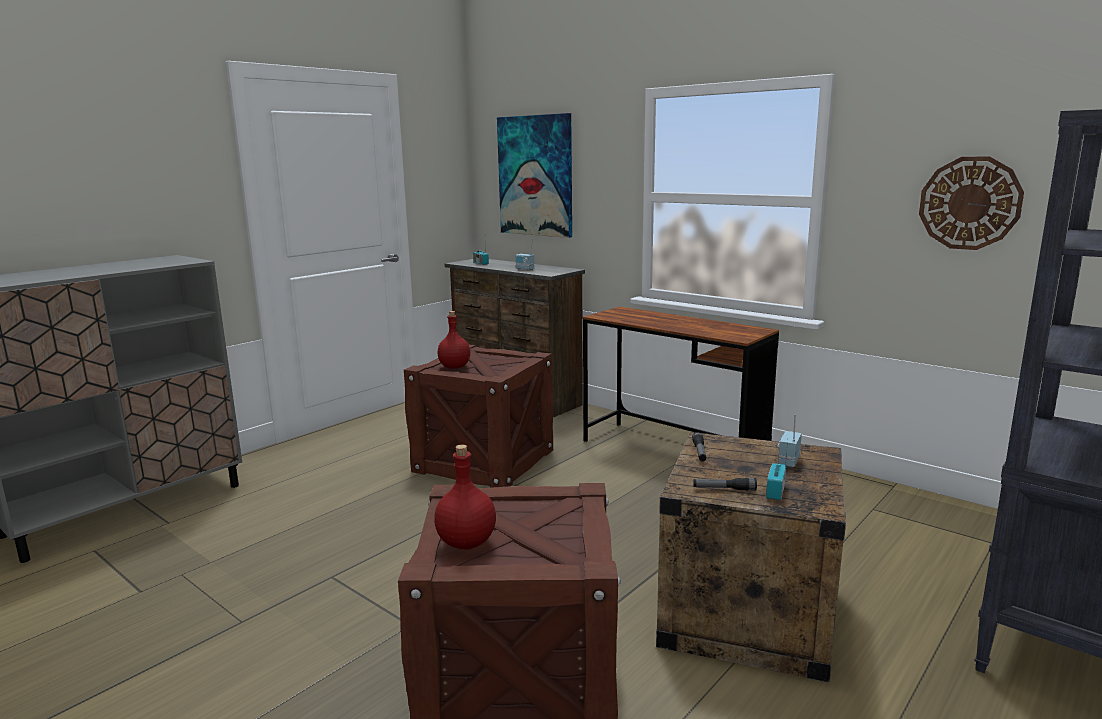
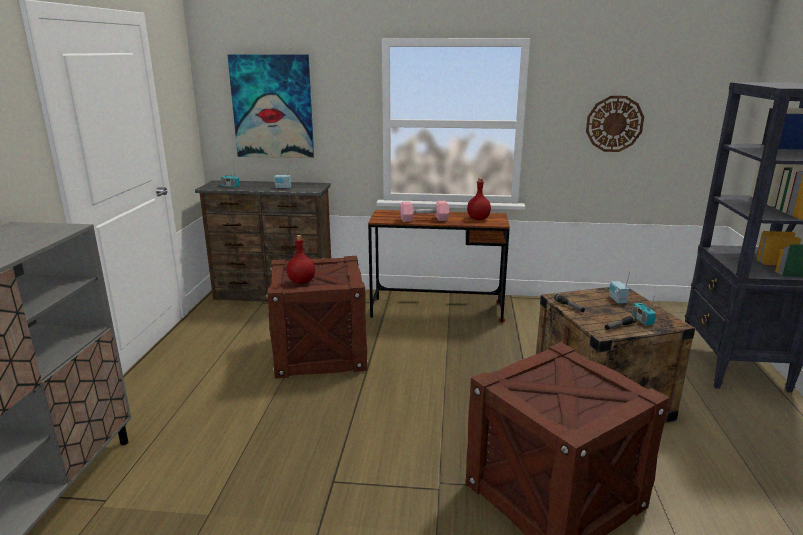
camera: 35 degrees left, 5 degrees up
red bottle [434,445,496,550] -> red bottle moved to [467,178,491,220]
none -> pink dumbbell [400,201,449,222]

